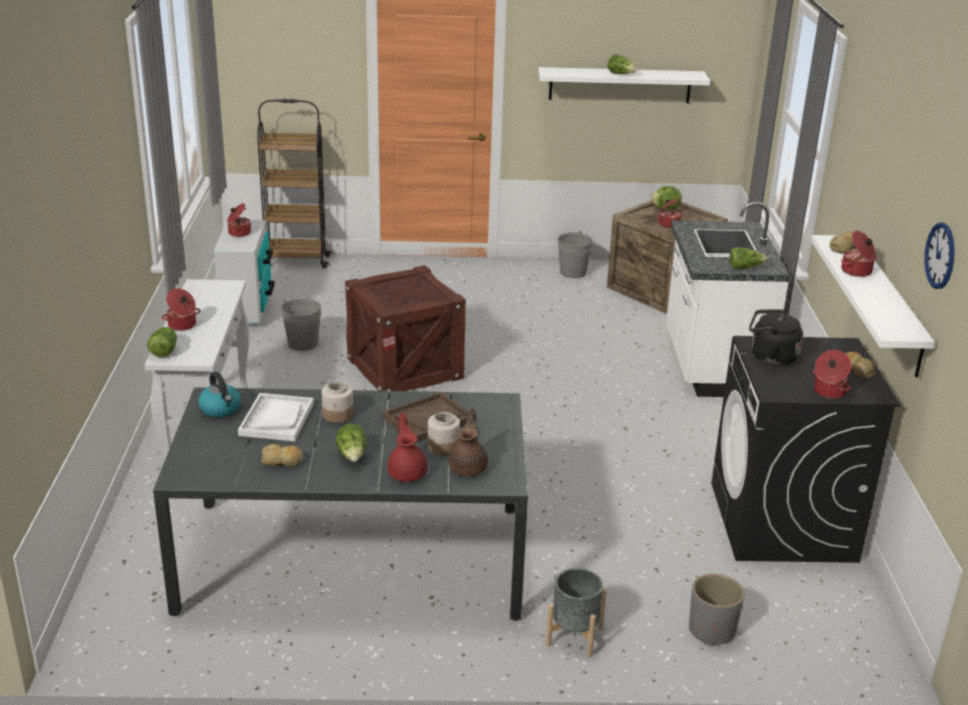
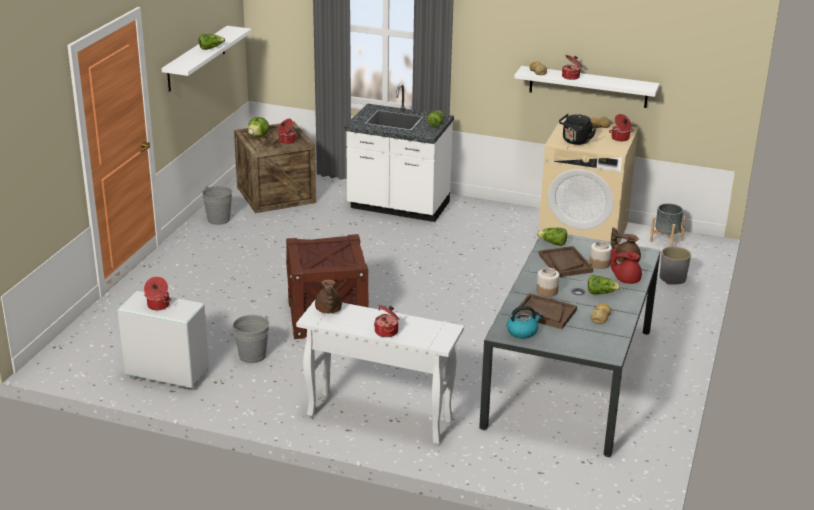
camera: 70 degrees left, 0 degrees up
lettuce [147,327,177,357] -> lettuce moved to [537,228,567,246]
white tray [238,393,314,441] -> brown tray [516,293,577,329]
brown cart [257,99,333,269] -> none
grey planter [546,568,607,658] -> grey planter moved to [650,203,686,247]
black washing machine [711,336,900,563] -> beige washing machine [538,118,639,243]
wall clock [924,223,955,289] -> none
none -> brown teapot [315,280,342,313]

